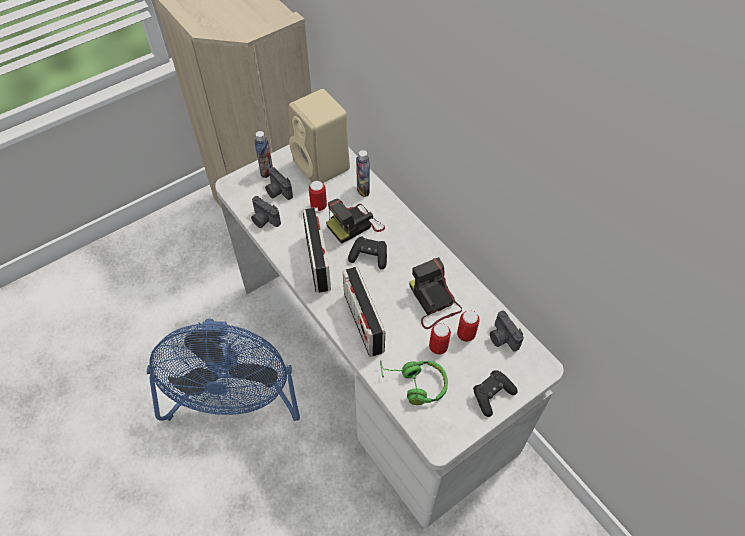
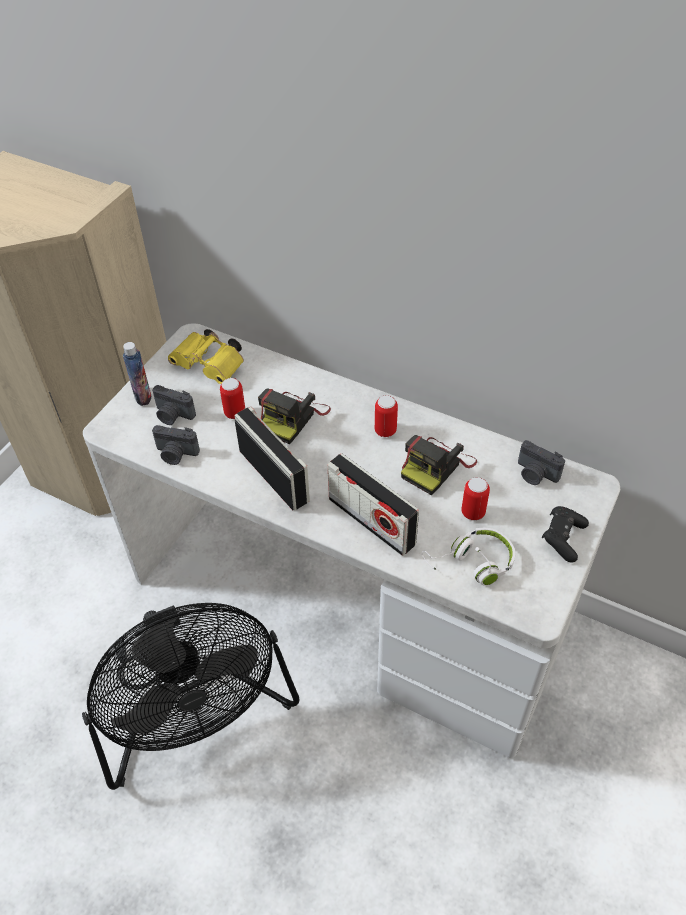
camera: 25 degrees left, 5 degrees down
blue fan [147,319,300,421] -> black fan [82,603,299,790]
beige speaker [288,89,350,183] -> yellow binoculars [168,329,244,384]
black game controller [348,237,387,270] -> none
bottle [356,150,370,197] -> none
green headphones [380,360,448,405] -> white headphones [422,528,515,586]
camera [409,257,462,329] -> camera turned 90 degrees counterclockwise [401,435,477,495]
can [457,310,479,342] -> can moved to [375,395,398,437]

